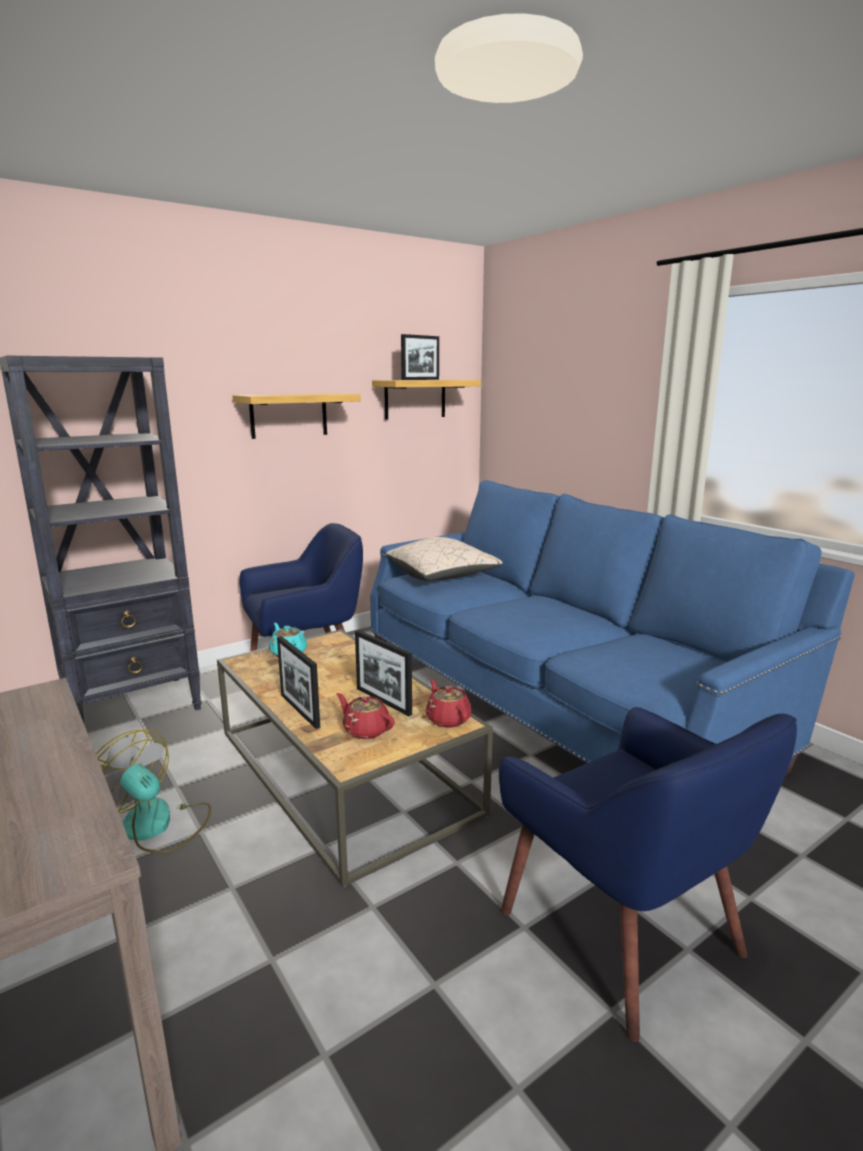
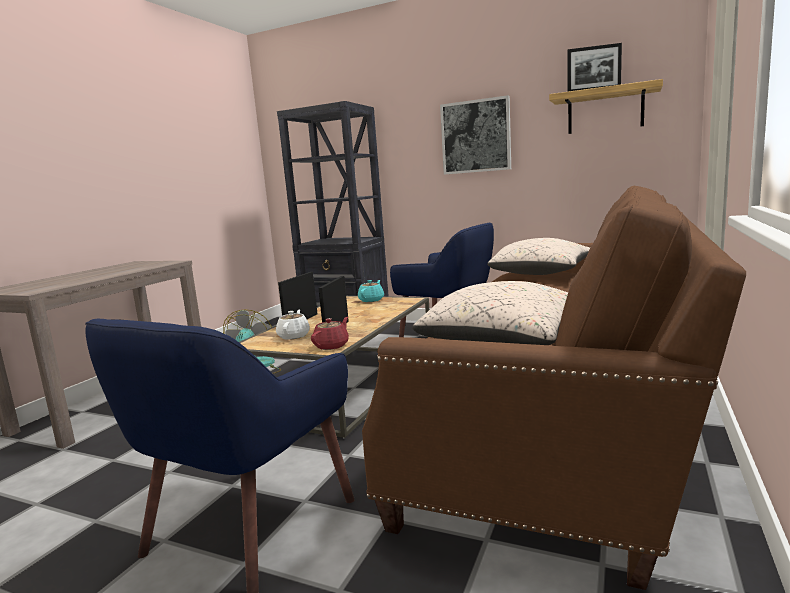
camera: 60 degrees right, 5 degrees down
shelf [232,393,361,439] -> picture [440,95,511,175]
red teapot [337,693,395,739] -> white teapot [276,309,310,339]
blue sofa [370,480,855,777] -> brown sofa [362,185,746,590]
none -> beige pillow [412,281,568,345]

